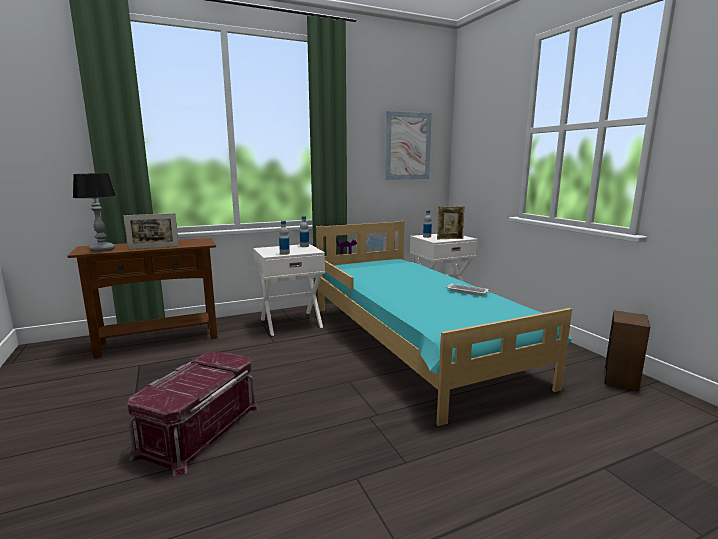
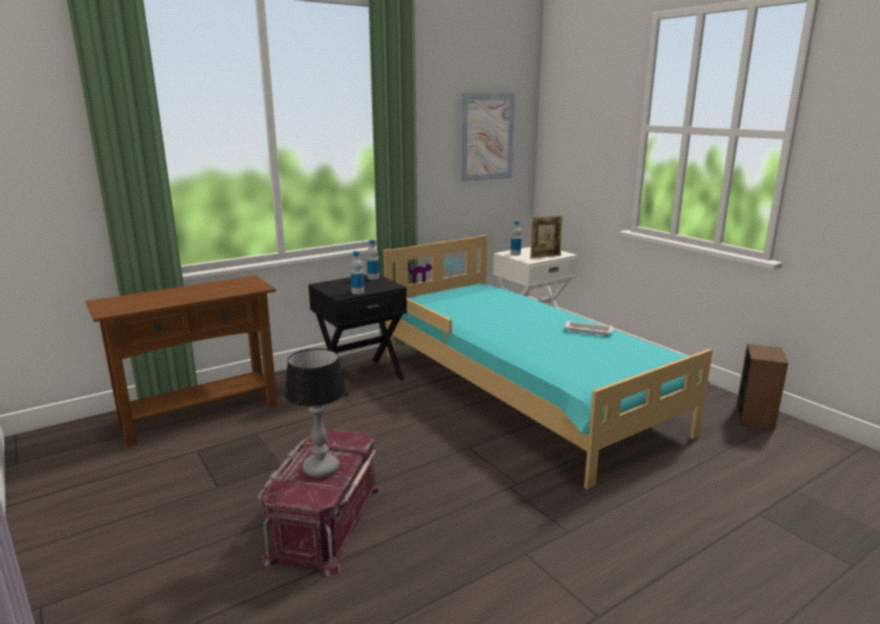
camera: 10 degrees left, 5 degrees up
table lamp [73,174,116,252] -> table lamp moved to [284,348,347,478]
picture frame [123,213,179,249] -> none
white nightstand [253,244,325,336] -> black nightstand [308,274,407,396]

